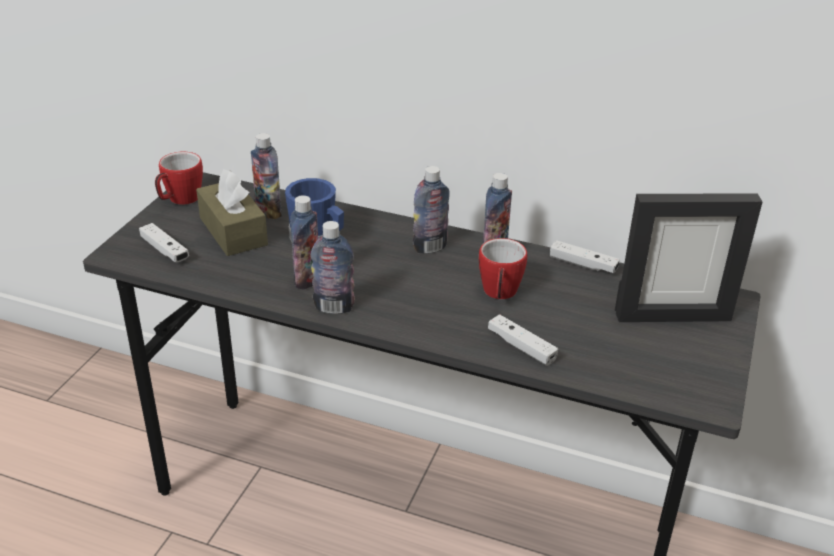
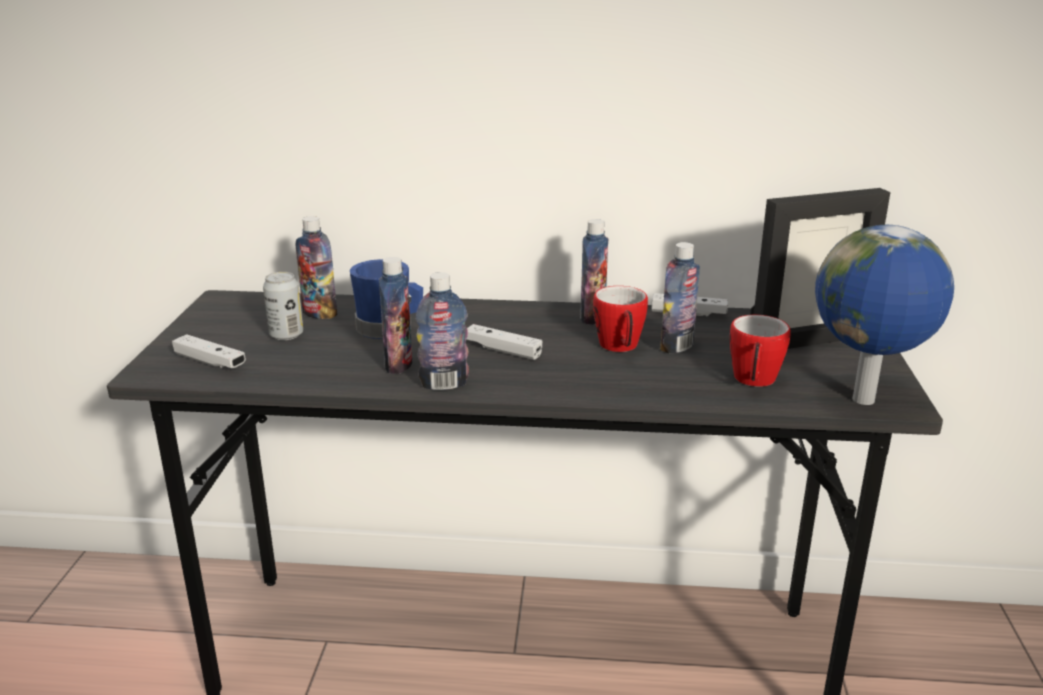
camera: 15 degrees left, 10 degrees down
mug [155,151,203,205] -> mug moved to [730,315,791,387]
brown tissue box [196,169,268,256] -> can [263,272,303,340]
bottle [413,166,450,254] -> bottle moved to [660,242,700,354]
white game controller [488,314,558,366] -> white game controller moved to [466,324,543,360]
none -> globe [815,225,954,405]

